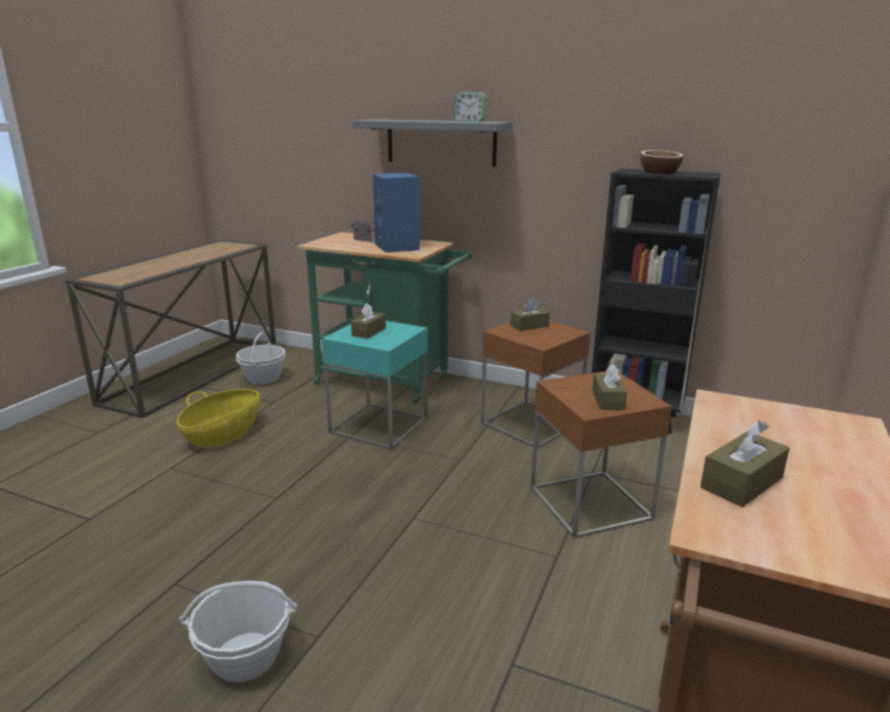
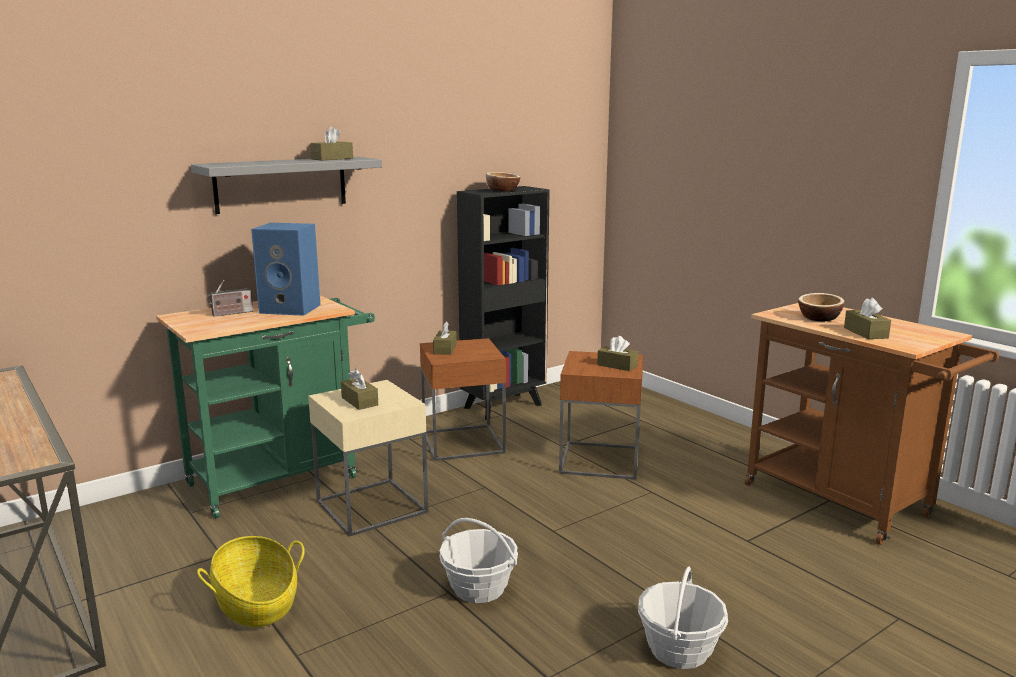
camera: 60 degrees left, 5 degrees down
basket [236,332,286,385] -> basket moved to [439,518,518,603]
turquoise side table [322,321,428,450] -> beige side table [308,380,428,537]
alarm clock [454,92,486,122] -> brown tissue box [310,127,353,161]
none -> bowl [798,293,844,322]

